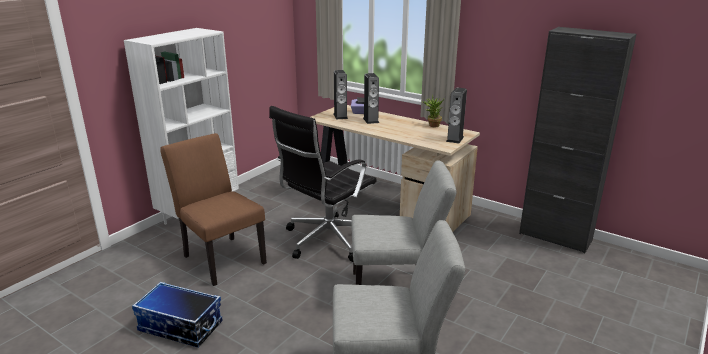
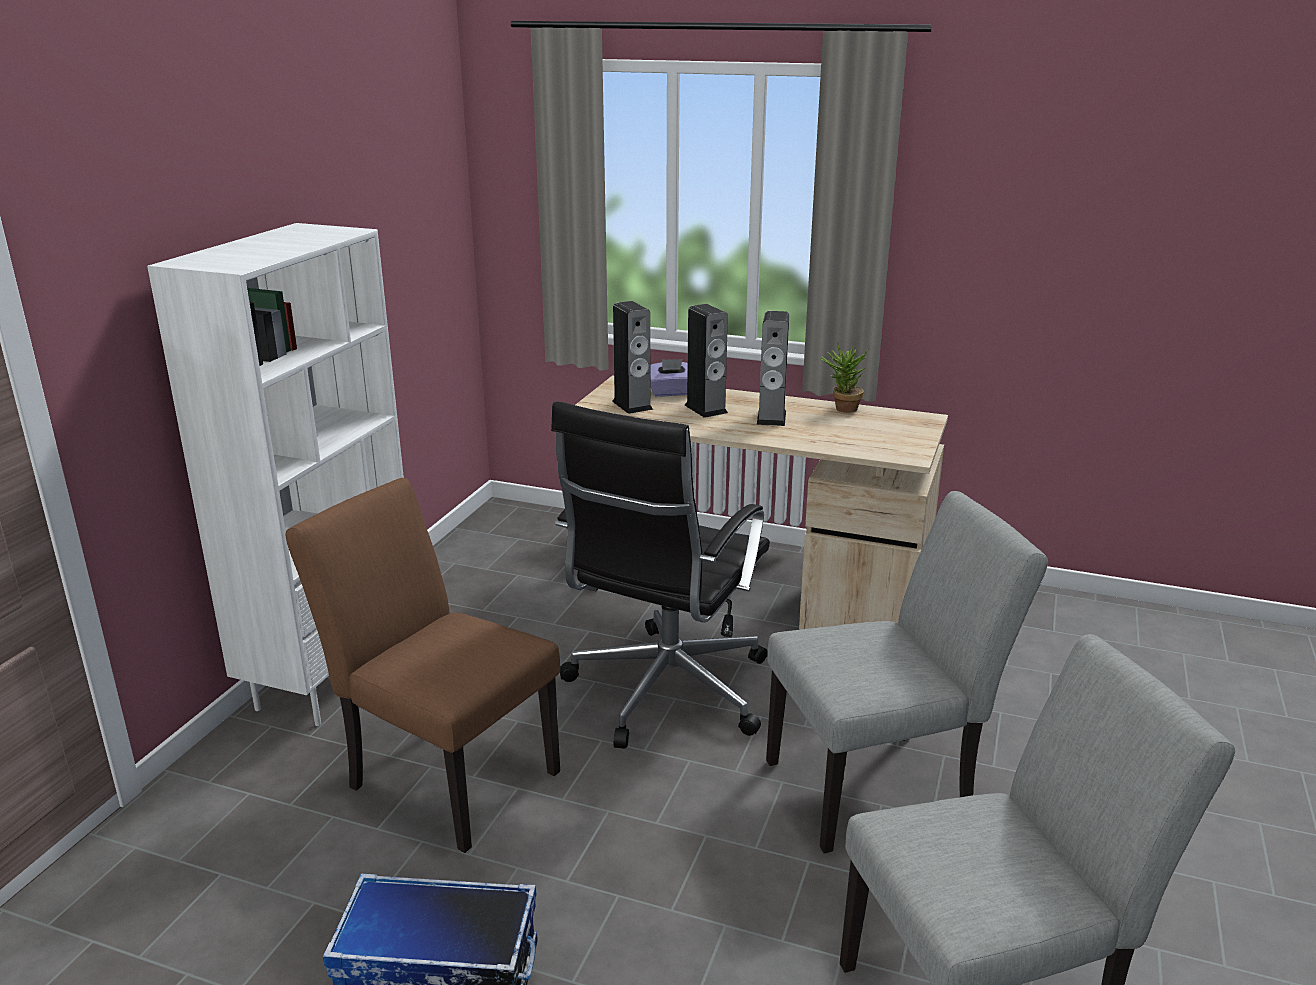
camera: 15 degrees left, 0 degrees up
speaker [446,88,467,143] -> speaker moved to [757,311,789,426]
black cabinet [519,27,636,253] -> none

